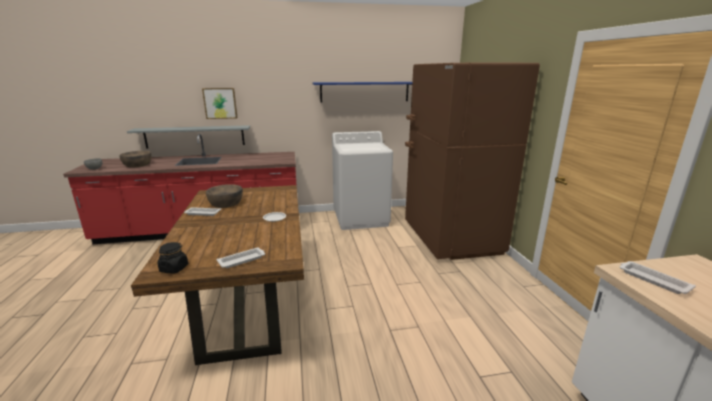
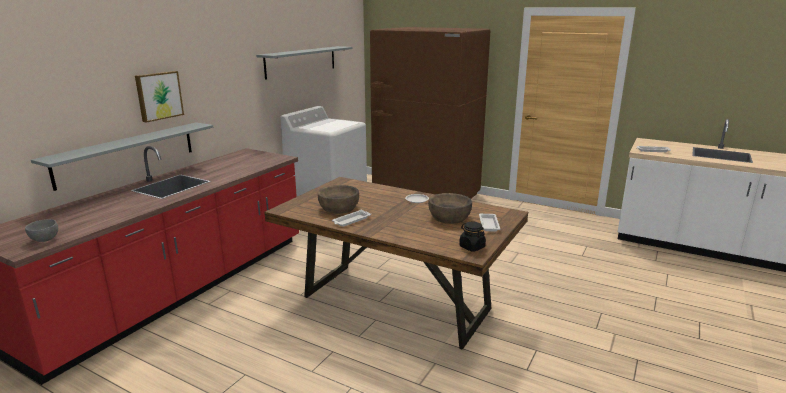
camera: 50 degrees left, 0 degrees up
brown bowl [120,151,151,168] -> brown bowl moved to [428,193,472,224]
blue shelf [313,82,412,103] -> grey shelf [256,46,352,80]

